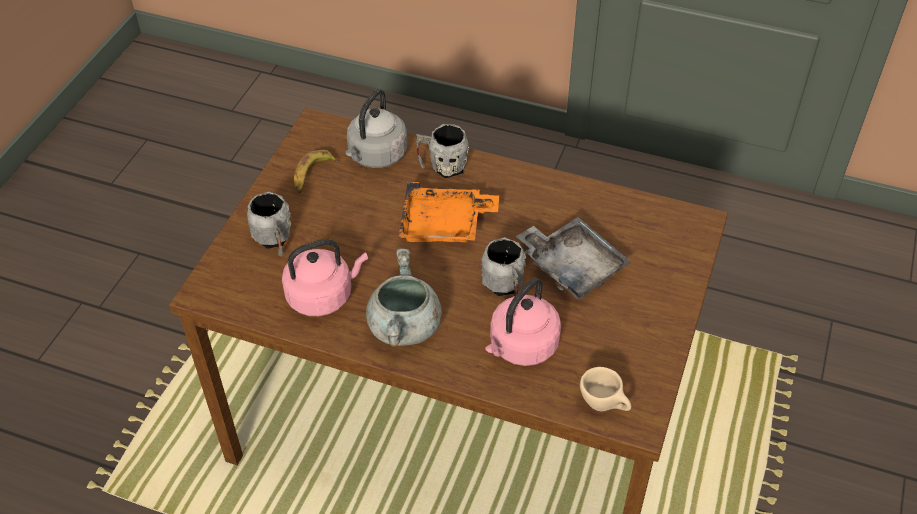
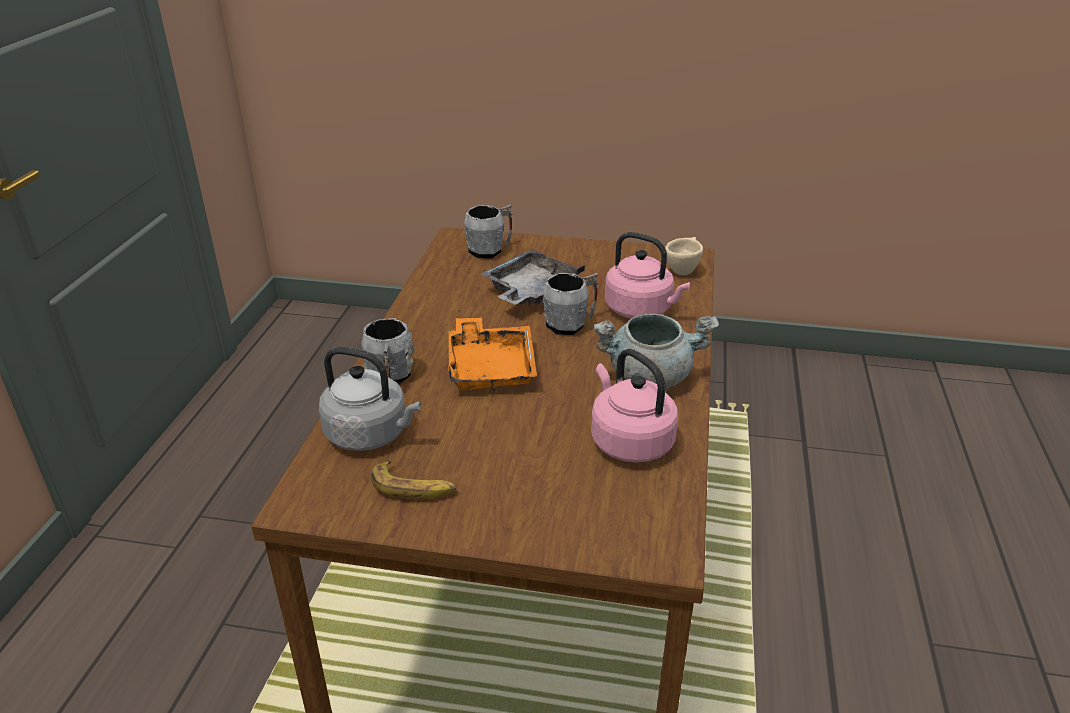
camera: 100 degrees left, 15 degrees down
grey mug [247,192,292,256] -> grey mug moved to [464,205,512,258]

